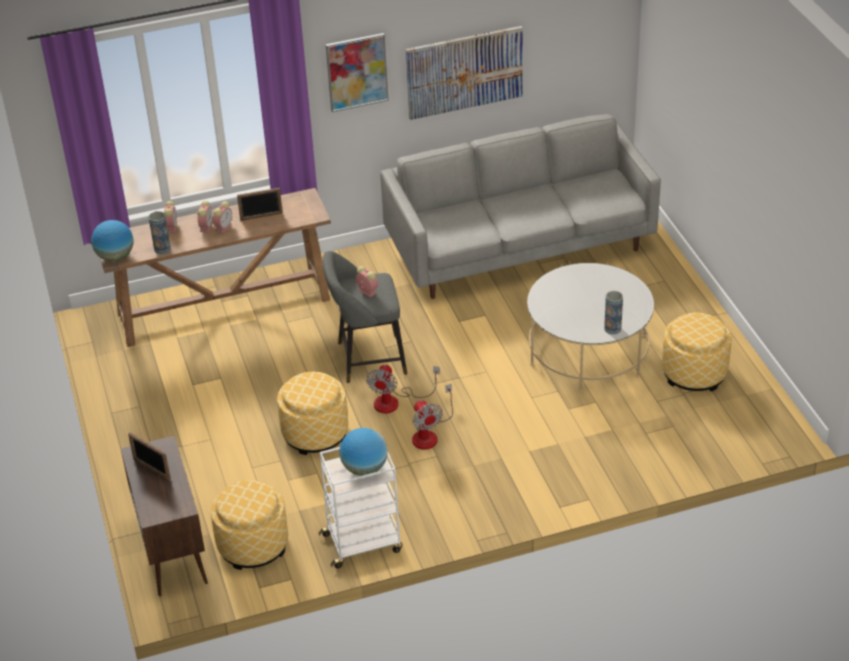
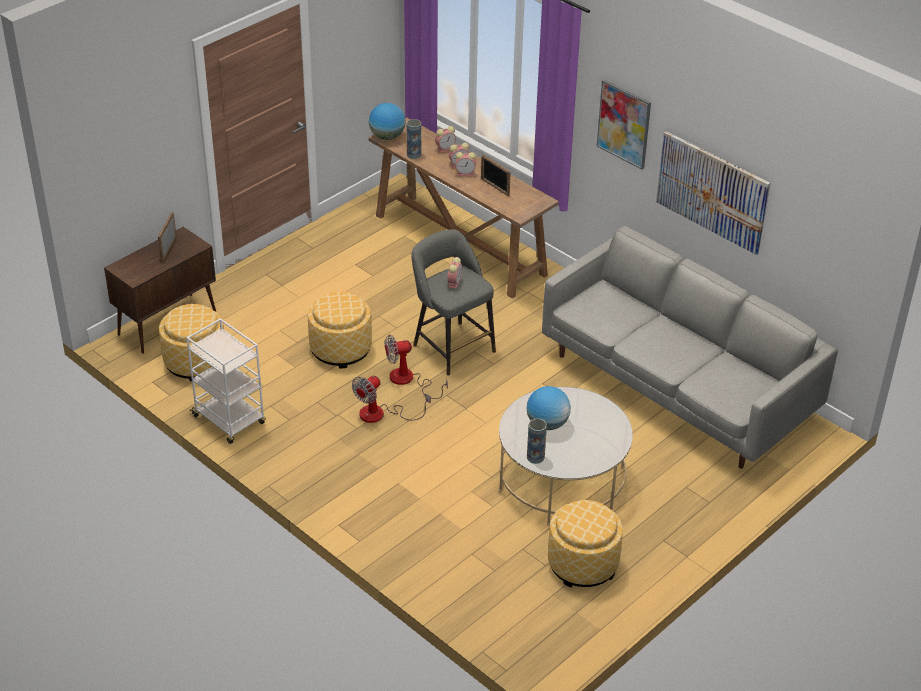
camera: 60 degrees right, 0 degrees up
globe [340,428,387,476] -> globe moved to [526,386,571,430]

